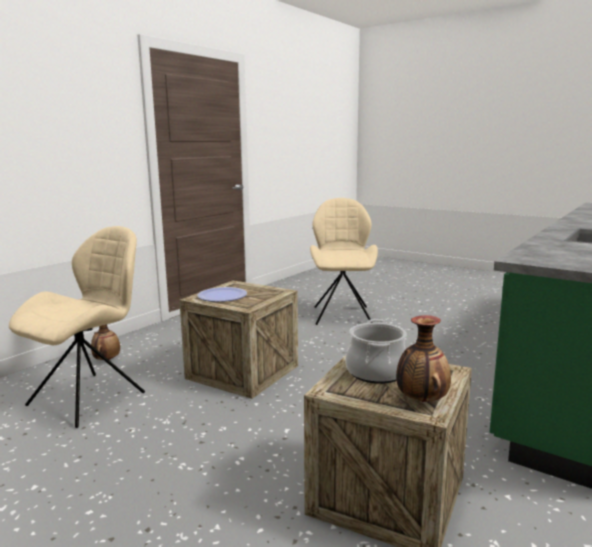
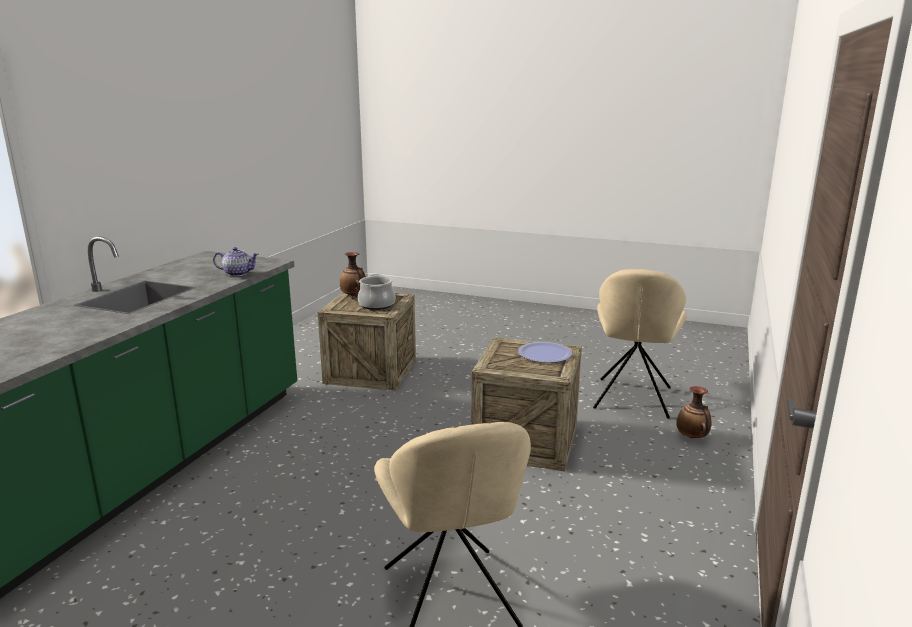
camera: 165 degrees right, 5 degrees up
none -> teapot [213,247,259,276]

